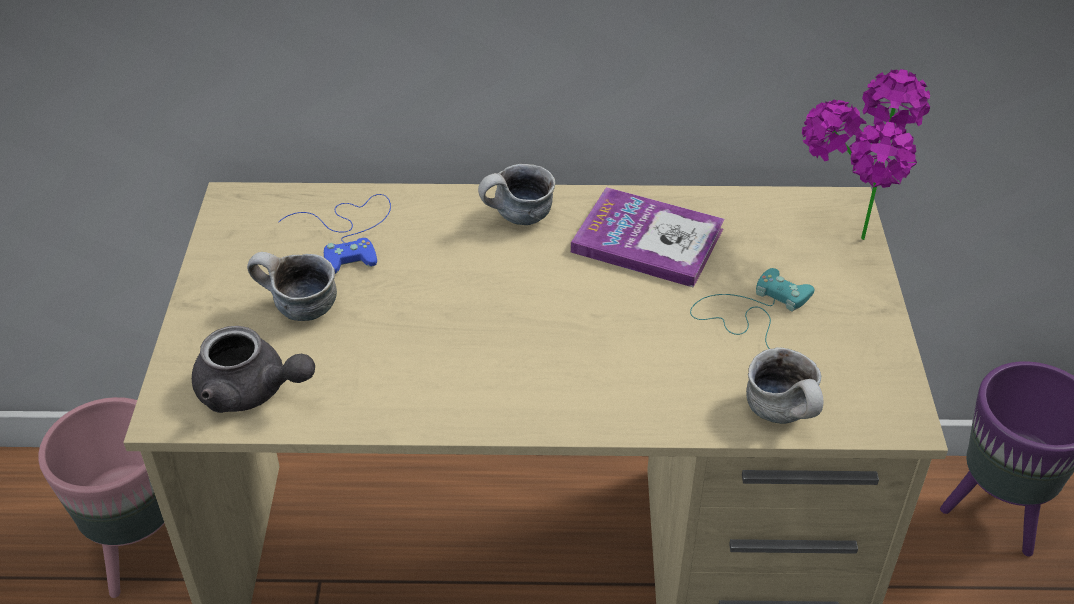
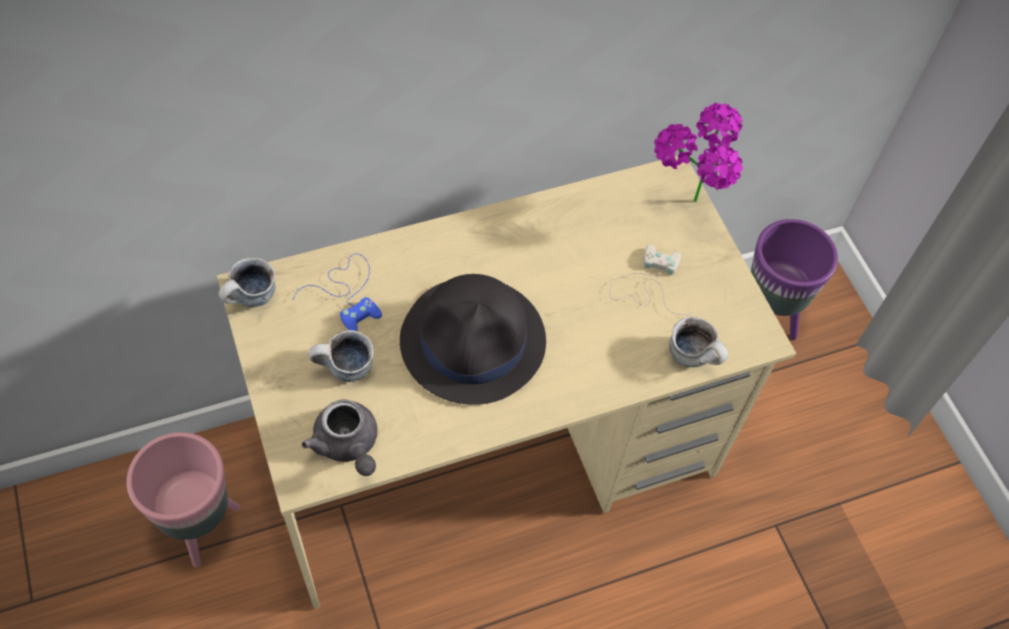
camera: 25 degrees left, 15 degrees up
grey teapot [192,326,315,413] -> grey teapot turned 60 degrees clockwise [302,399,377,476]
mug [478,164,555,225] -> mug moved to [219,258,275,307]
book [571,187,725,288] -> none
turquoise game controller [690,268,814,349] -> white game controller [609,245,692,315]
none -> black hat [400,274,546,405]

